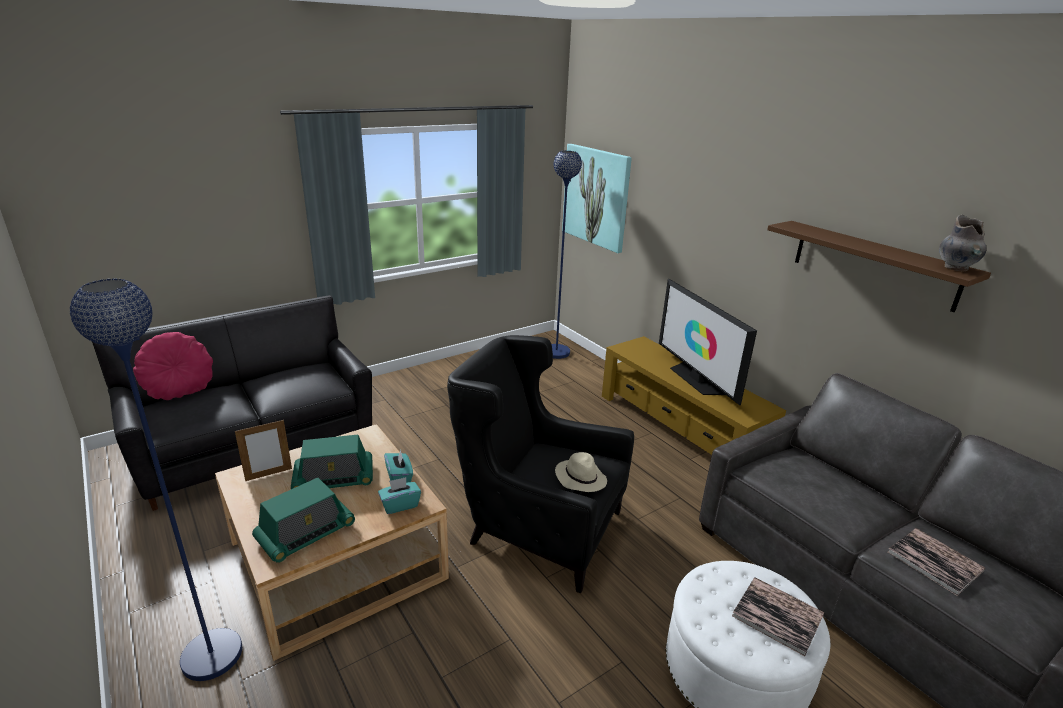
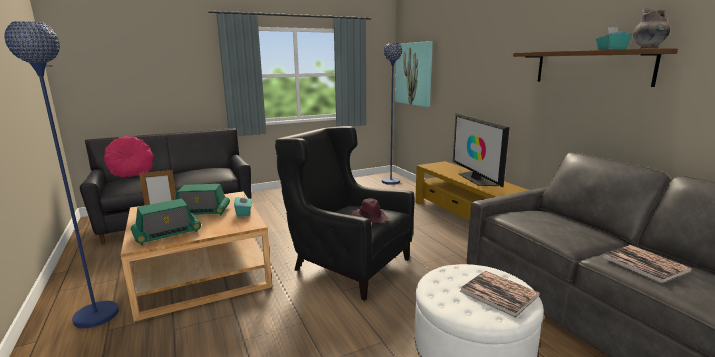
camera: 10 degrees right, 10 degrees down
turquoise tissue box [378,477,421,514] -> turquoise tissue box moved to [596,27,632,50]
beige hat [555,452,607,492] -> purple hat [351,198,388,223]

